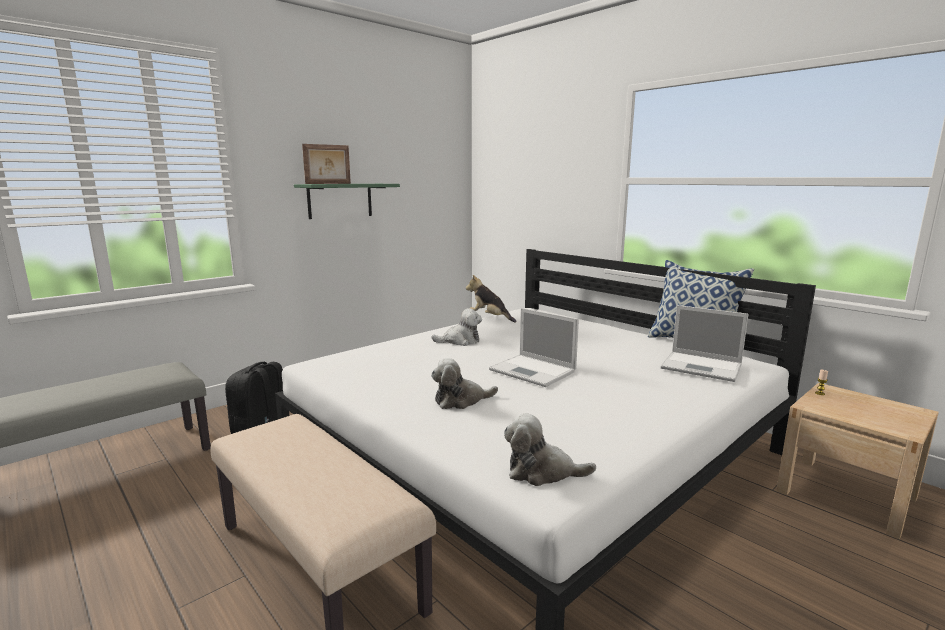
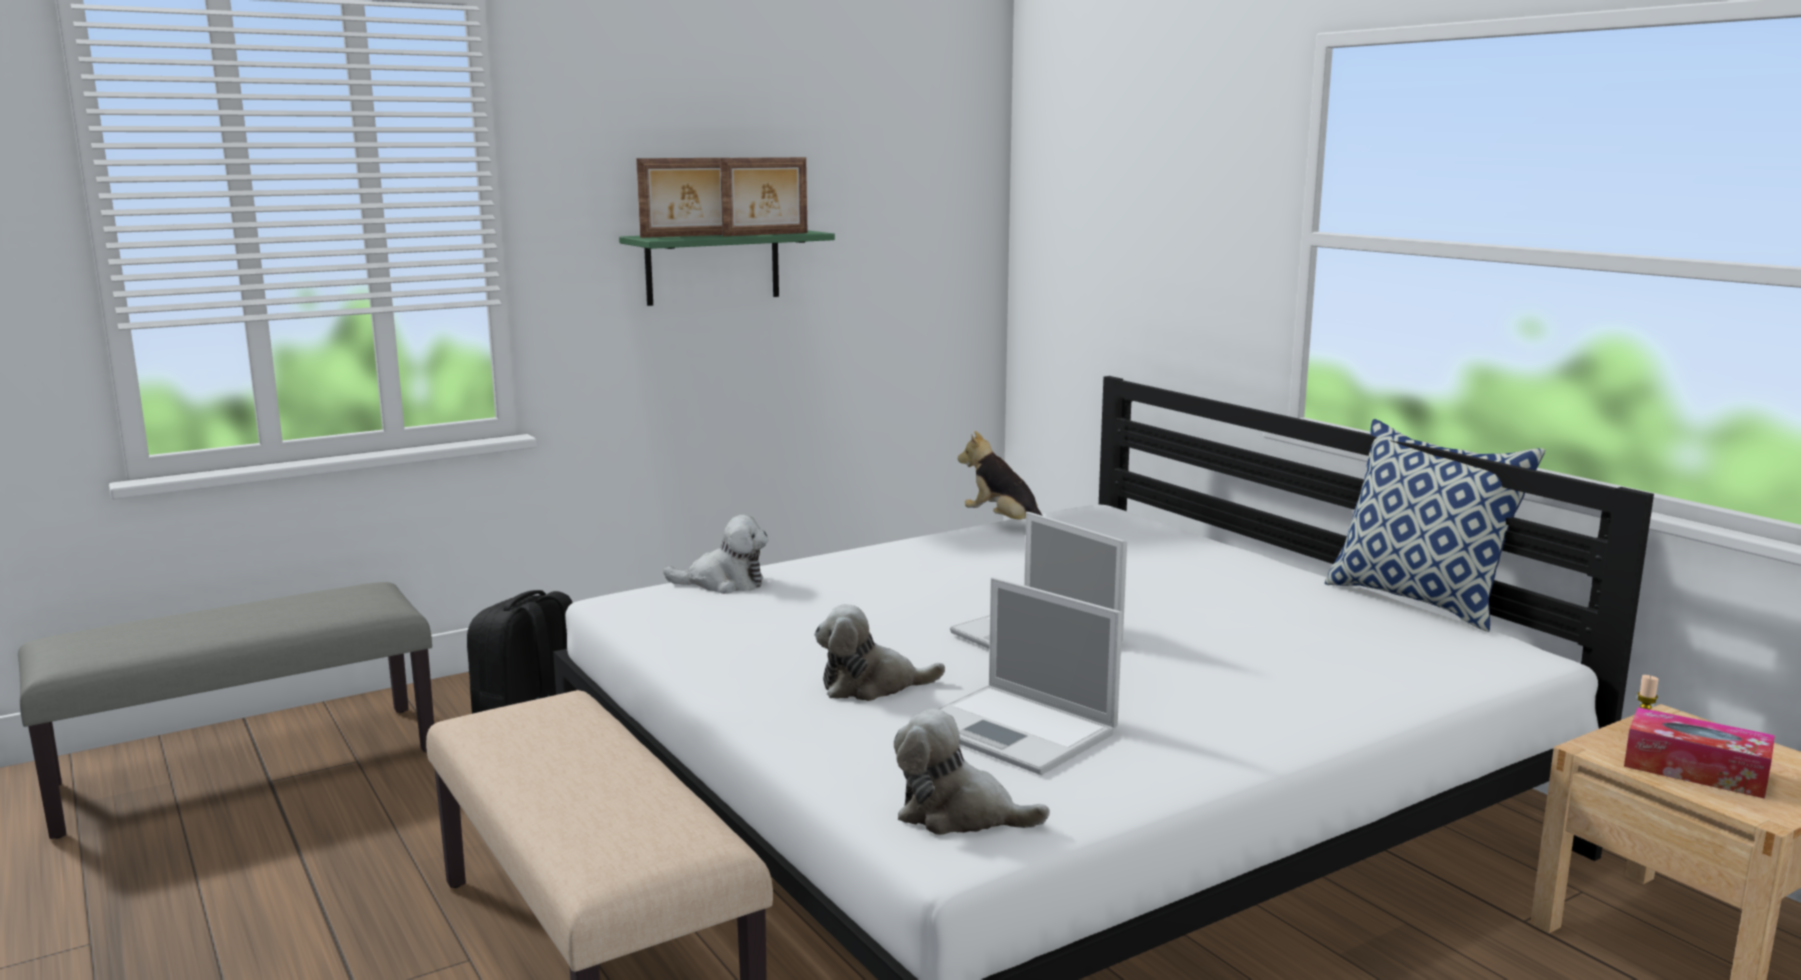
camera: 10 degrees right, 0 degrees up
plush toy [432,308,482,346] -> plush toy moved to [663,515,768,594]
laptop [661,305,749,382] -> laptop moved to [938,577,1123,775]
none -> picture frame [720,157,808,236]
none -> tissue box [1624,707,1775,799]

